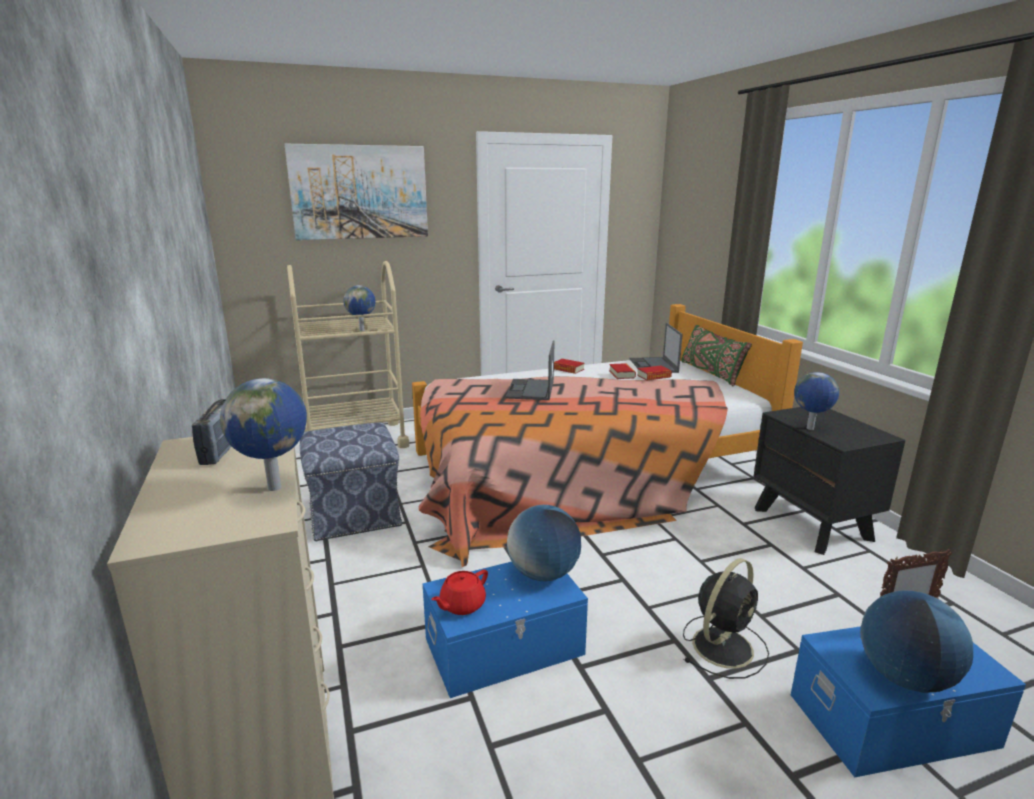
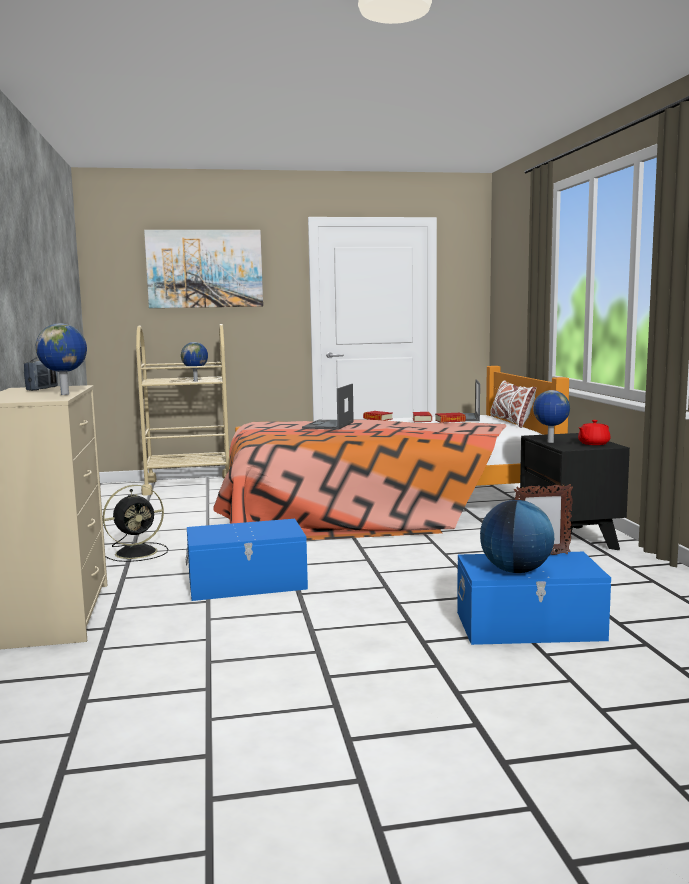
camera: 10 degrees right, 10 degrees down
ottoman [300,422,402,541] -> none
red teapot [431,569,488,615] -> red teapot moved to [578,420,611,445]
globe [507,505,581,581] -> none
green pillow [682,325,752,386] -> white pillow [490,380,536,428]
black fan [683,558,769,679] -> black fan moved to [103,485,168,562]

